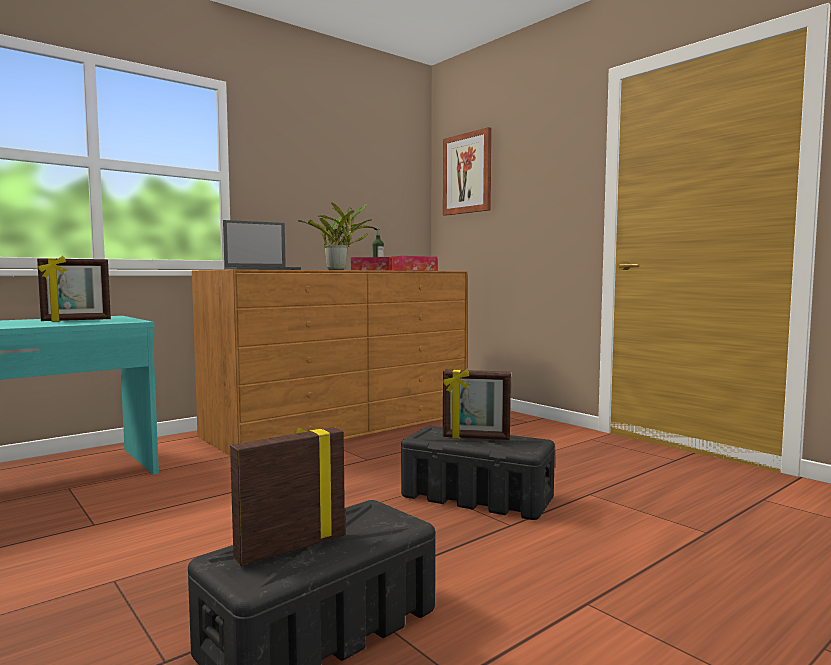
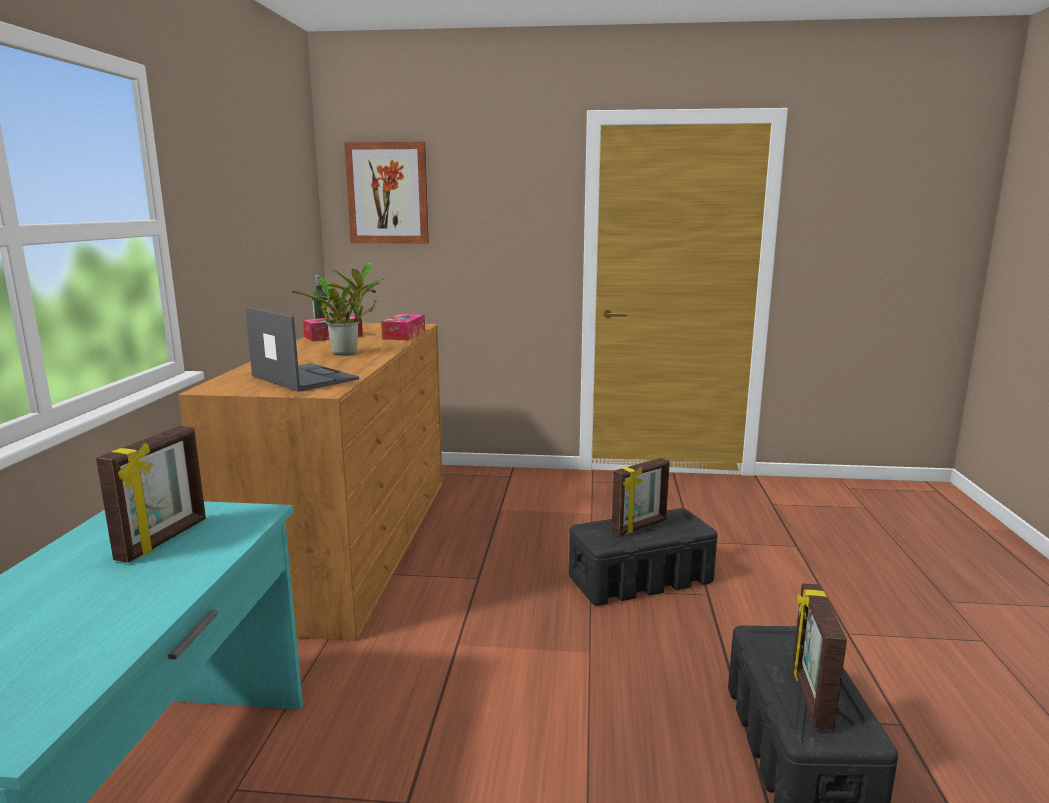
camera: 45 degrees left, 10 degrees up
laptop [223,220,301,270] -> laptop turned 60 degrees counterclockwise [245,307,359,392]

